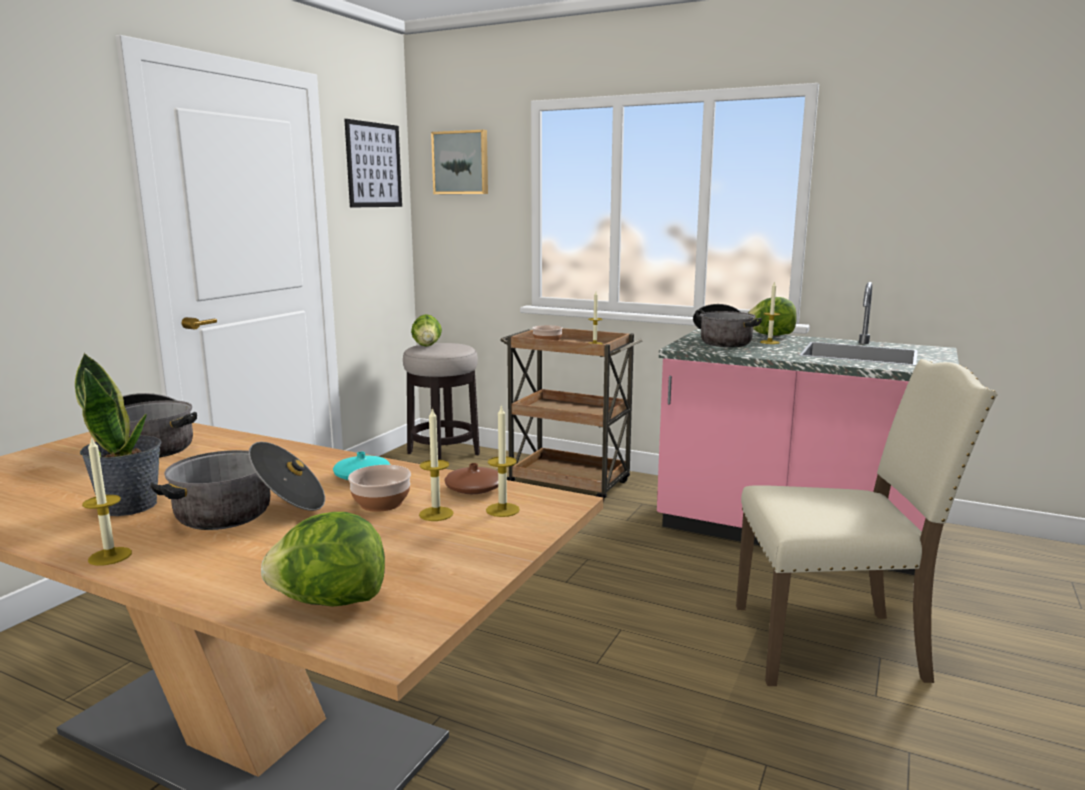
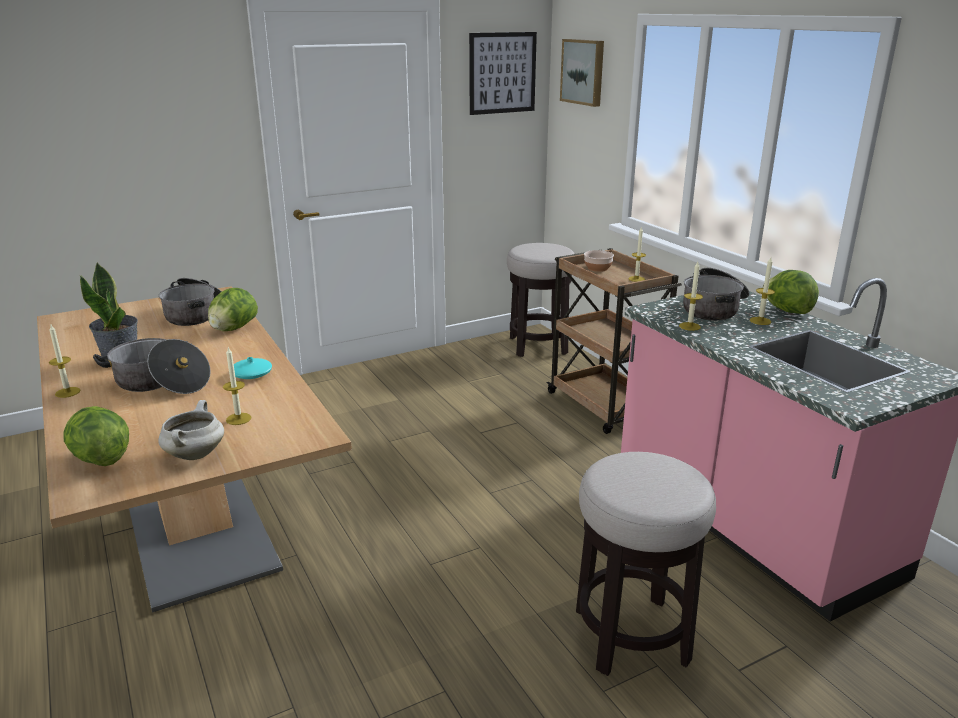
camera: 35 degrees right, 10 degrees up
bowl [348,465,411,512] -> none
lettuce [411,314,442,347] -> lettuce moved to [208,288,258,331]
brown vase [445,463,498,494] -> none
candle [486,404,520,517] -> candle moved to [679,262,703,331]
beige chair [736,359,998,686] -> stool [576,452,716,676]
none -> white cooking pot [158,400,224,460]

